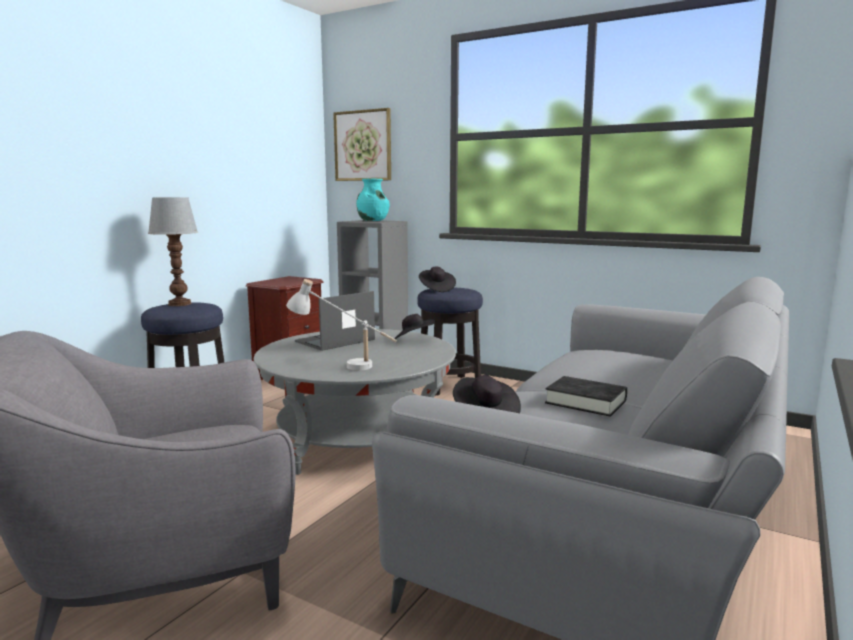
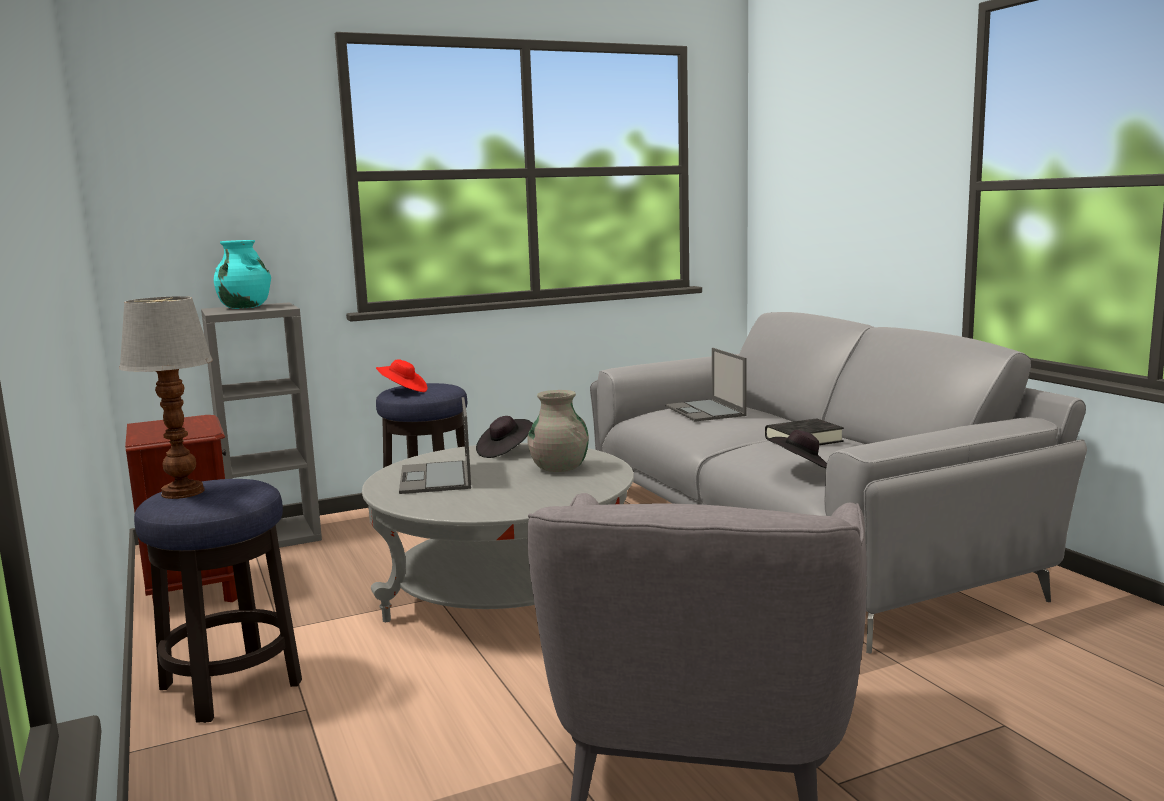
camera: 55 degrees left, 0 degrees up
white table lamp [286,279,397,371] -> none
picture [333,108,391,181] -> none
black hat [419,267,456,292] -> red hat [376,359,427,392]
none -> grey vase [527,390,589,472]
none -> laptop [665,348,747,422]

